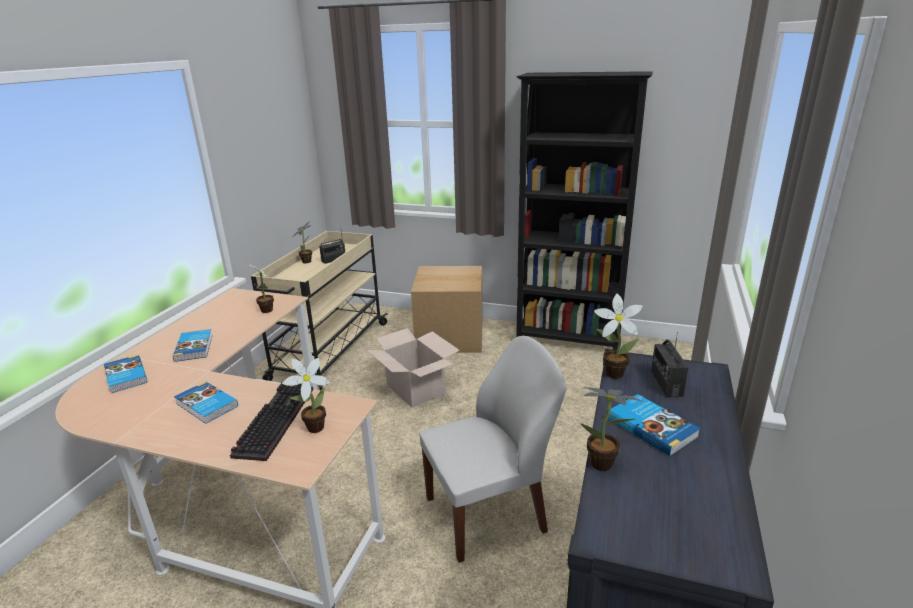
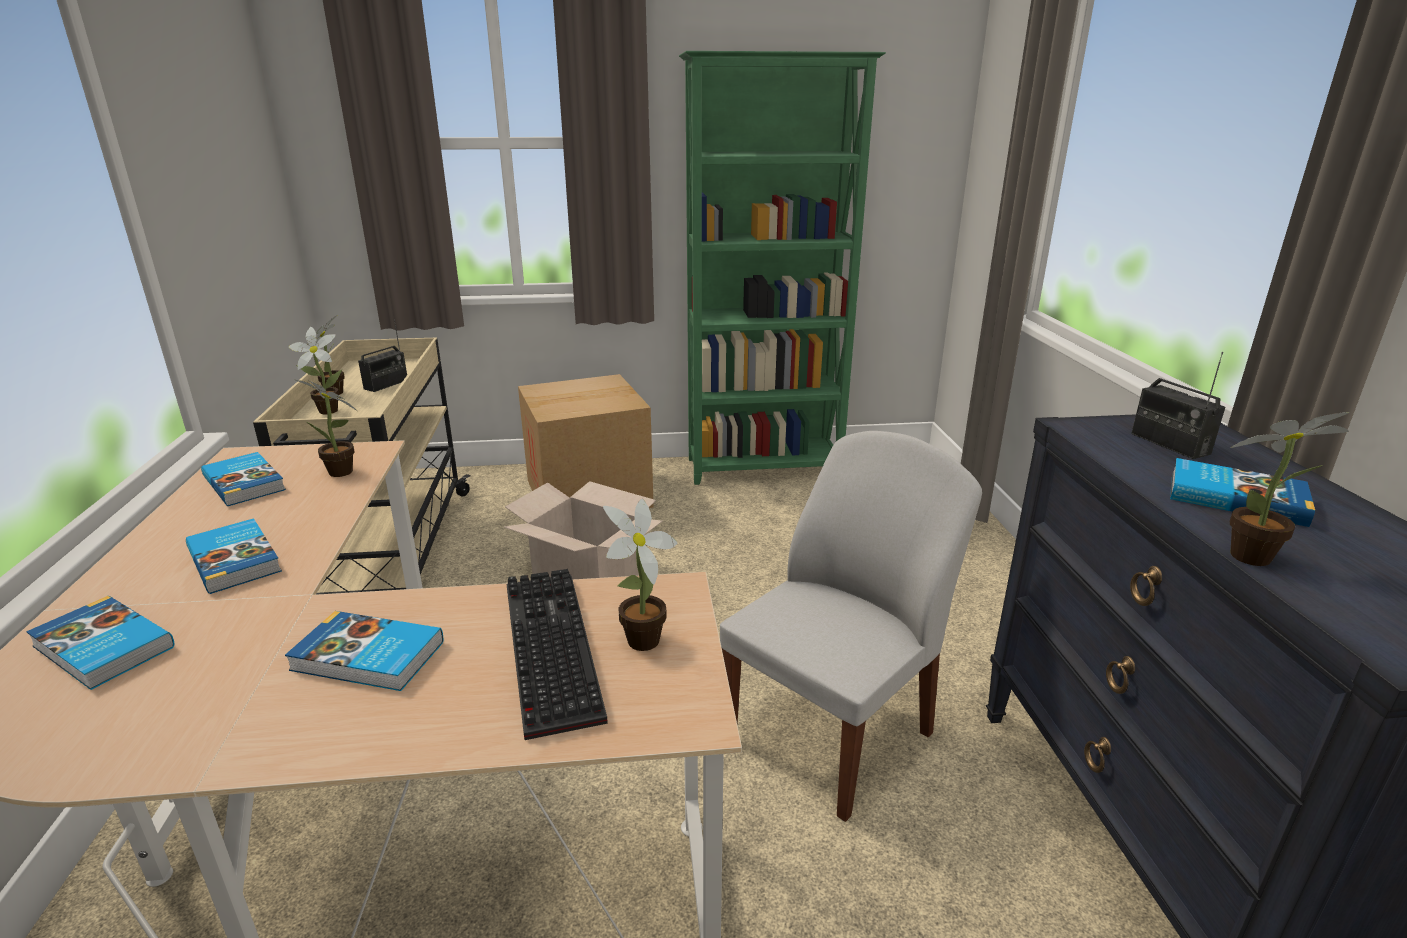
camera: 25 degrees left, 0 degrees up
black bookcase [516,71,653,350] -> green bookcase [679,51,886,485]
potted plant [594,294,643,379] -> potted plant moved to [289,327,342,414]
none -> book [201,452,286,506]

